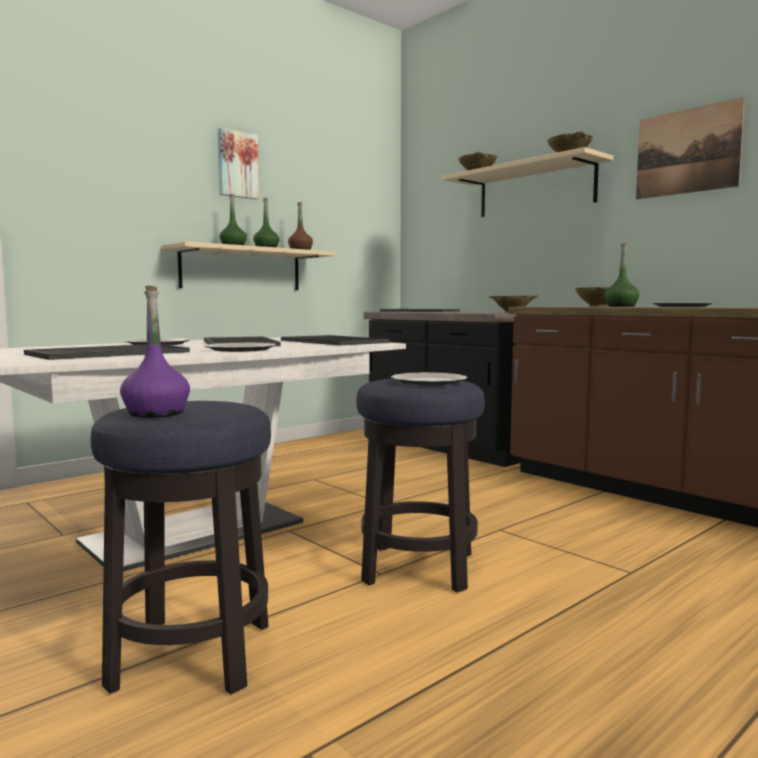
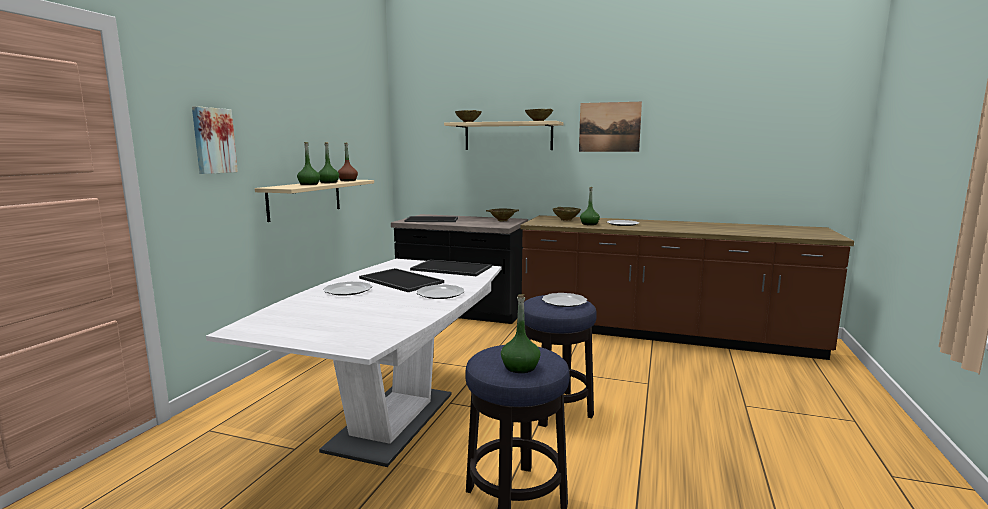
camera: 30 degrees left, 5 degrees up
tray [24,344,190,360] -> none
purple bottle [120,286,190,418] -> green bottle [501,294,541,373]
picture [217,128,259,199] -> picture moved to [192,106,238,174]

